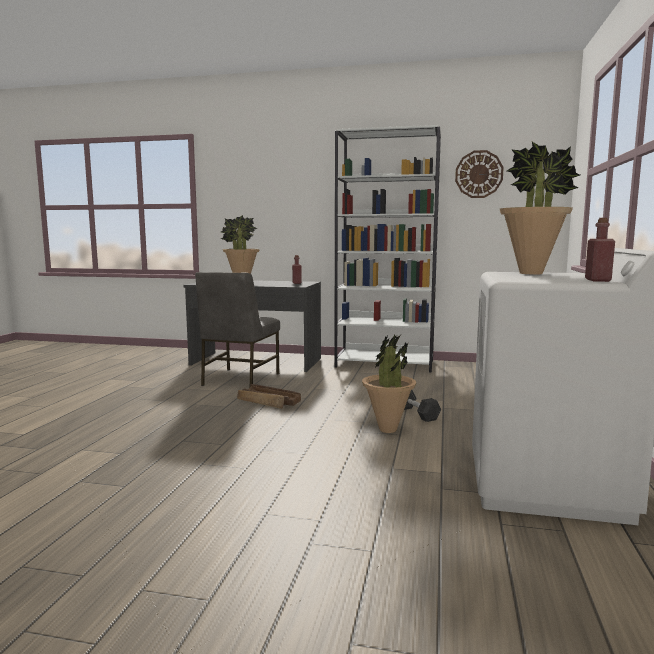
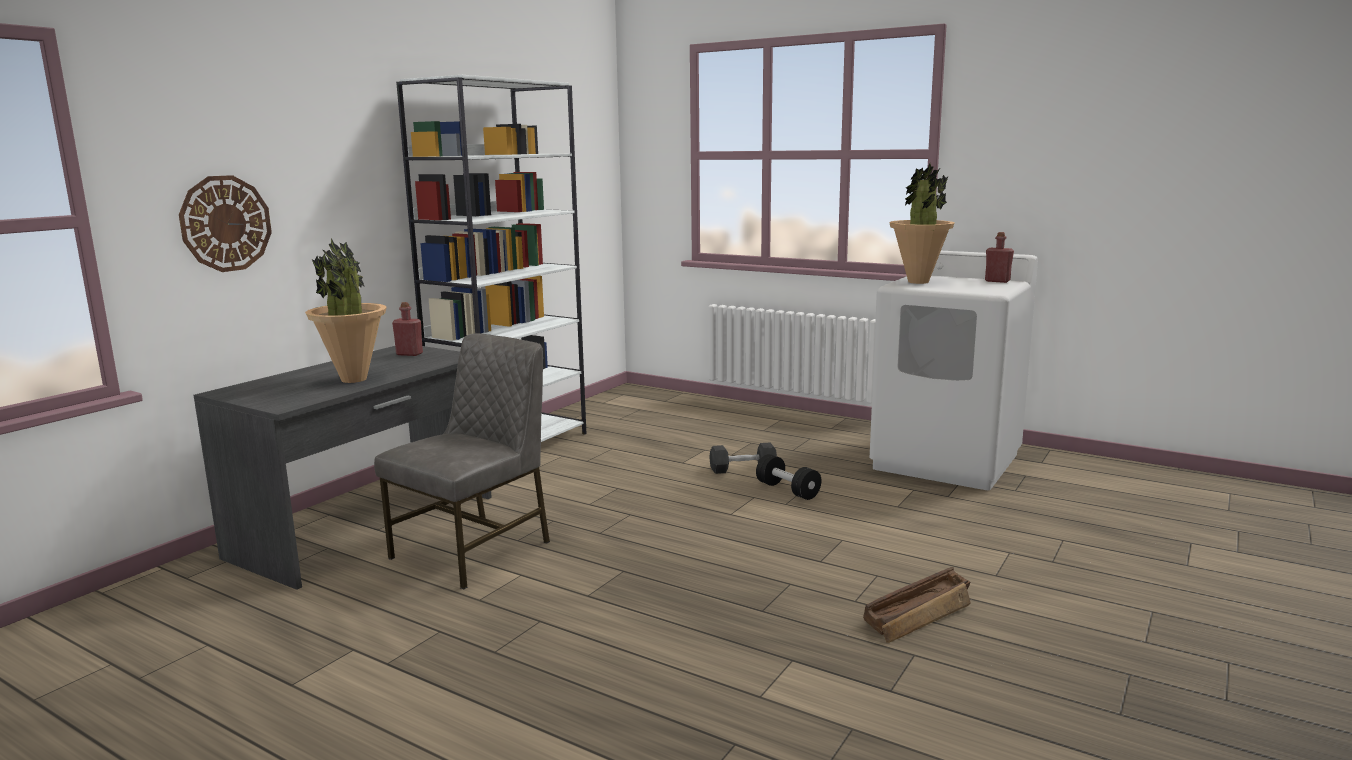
camera: 70 degrees left, 5 degrees up
grey chair [195,272,280,386] -> grey chair turned 90 degrees counterclockwise [374,333,550,590]
crate [237,384,301,409] -> crate moved to [863,567,971,643]
potted plant [362,334,416,433] -> black dumbbell [756,454,821,500]
wall clock [455,150,504,198] -> wall clock moved to [179,175,272,272]

